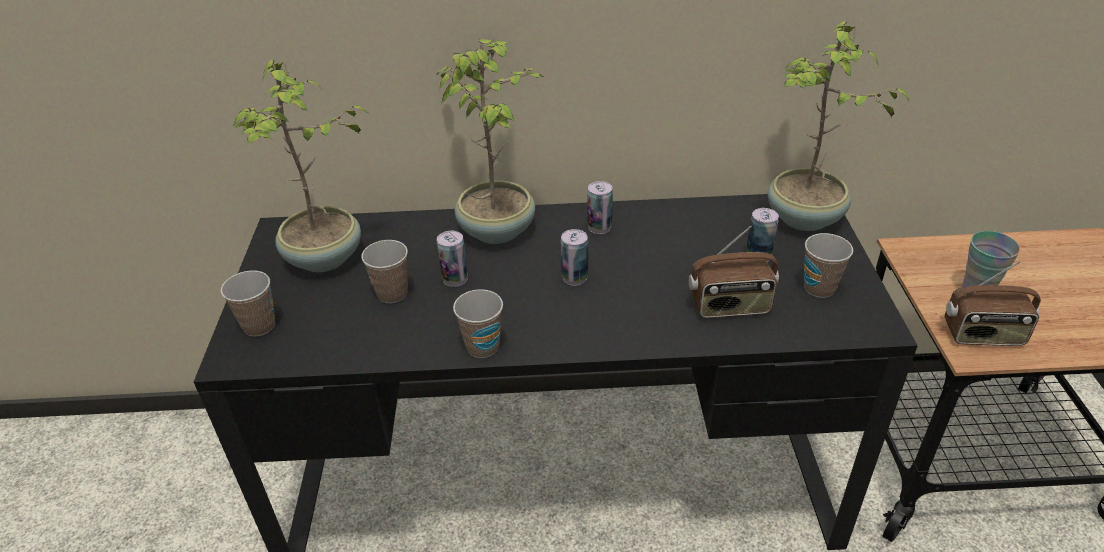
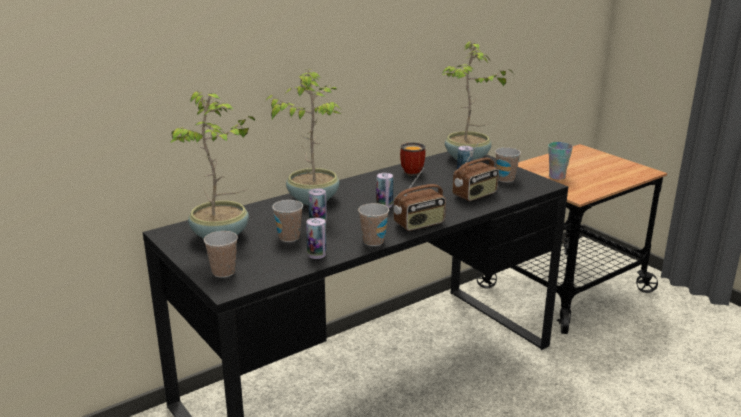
camera: 35 degrees left, 15 degrees down
can [587,181,613,234] -> can moved to [306,218,327,259]
radio [945,261,1041,346] -> radio moved to [394,168,446,231]
none -> mug [400,142,426,176]

